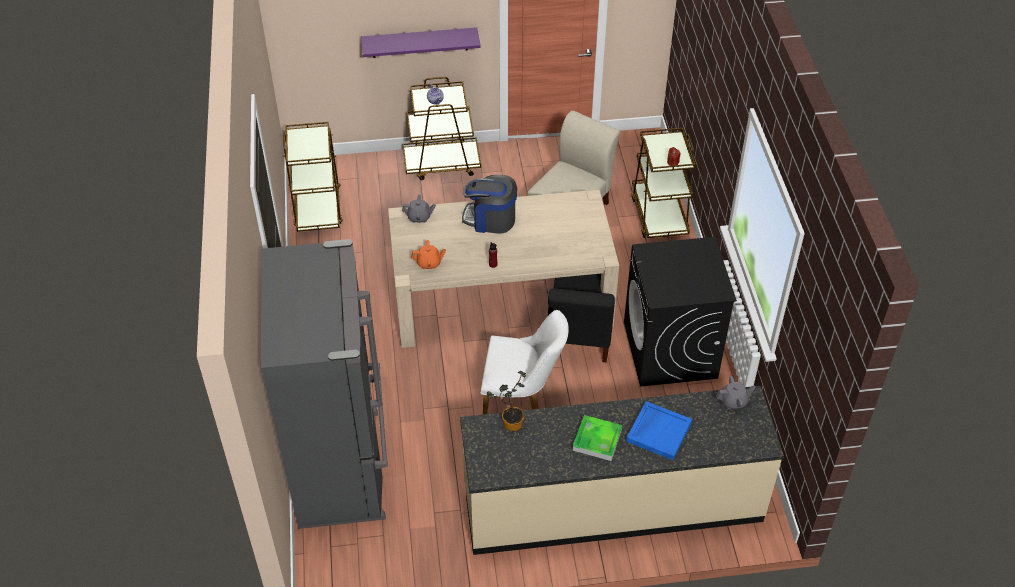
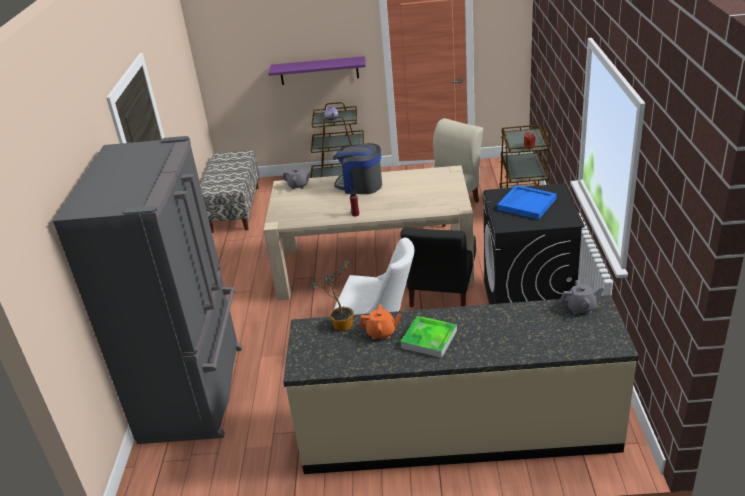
camera: 10 degrees right, 15 degrees down
brown cart [283,122,343,232] -> bench [201,150,259,233]
orange teapot [411,240,446,269] -> orange teapot moved to [359,304,401,339]
blue tray [626,401,692,460] -> blue tray moved to [497,185,557,219]

